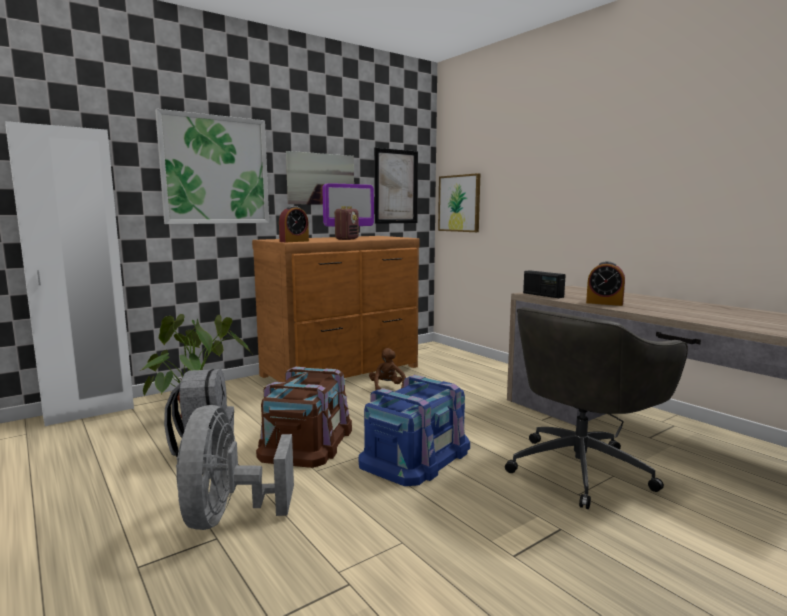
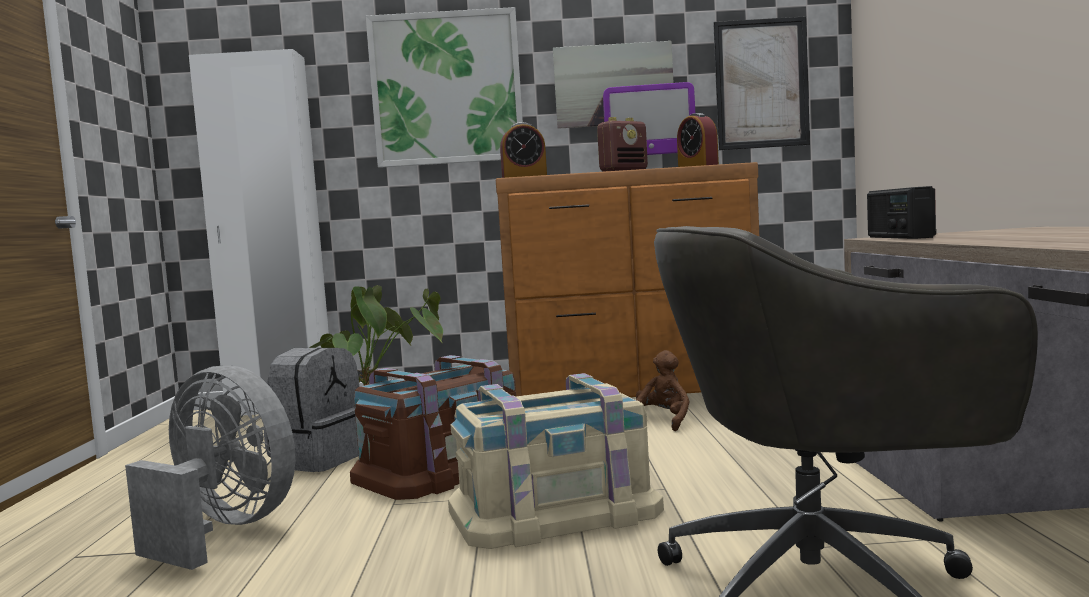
camera: 35 degrees right, 5 degrees down
grey fan [176,405,294,530] -> grey fan turned 90 degrees clockwise [125,365,295,570]
blue storage box [359,375,470,486] -> beige storage box [448,373,664,549]
picture [438,173,480,232] -> none
alarm clock [586,261,625,306] -> alarm clock moved to [677,113,719,167]

